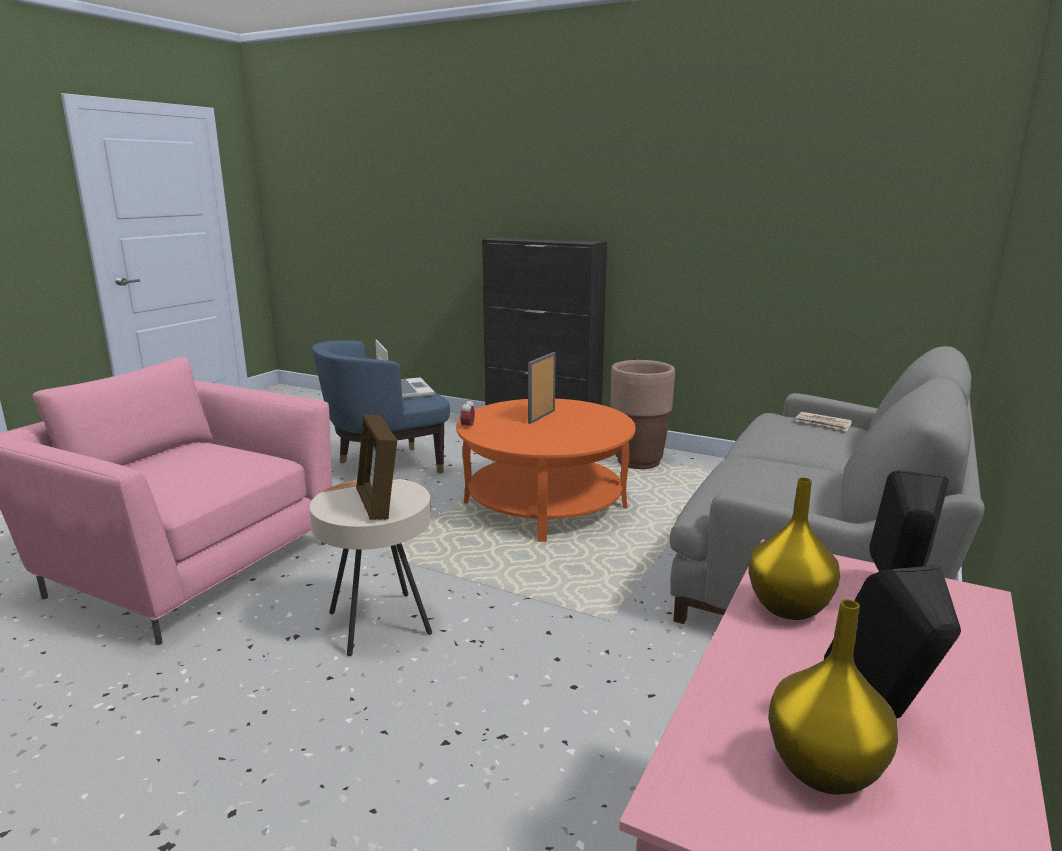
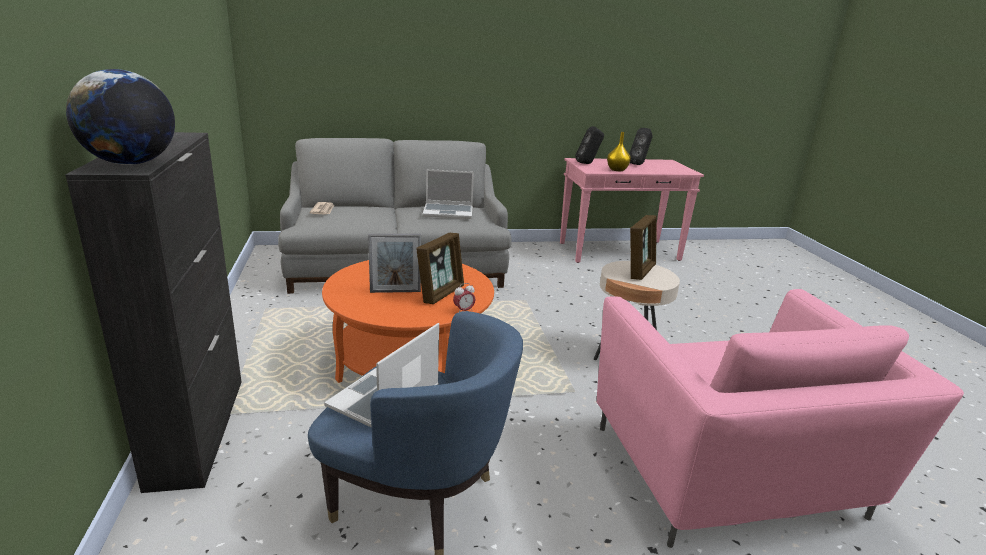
camera: 130 degrees left, 5 degrees up
brown planter [611,360,675,469] -> none
yellow vase [768,599,898,795] -> none
none -> globe [66,69,175,165]
none -> picture frame [416,233,464,304]
none -> laptop [423,169,474,219]

